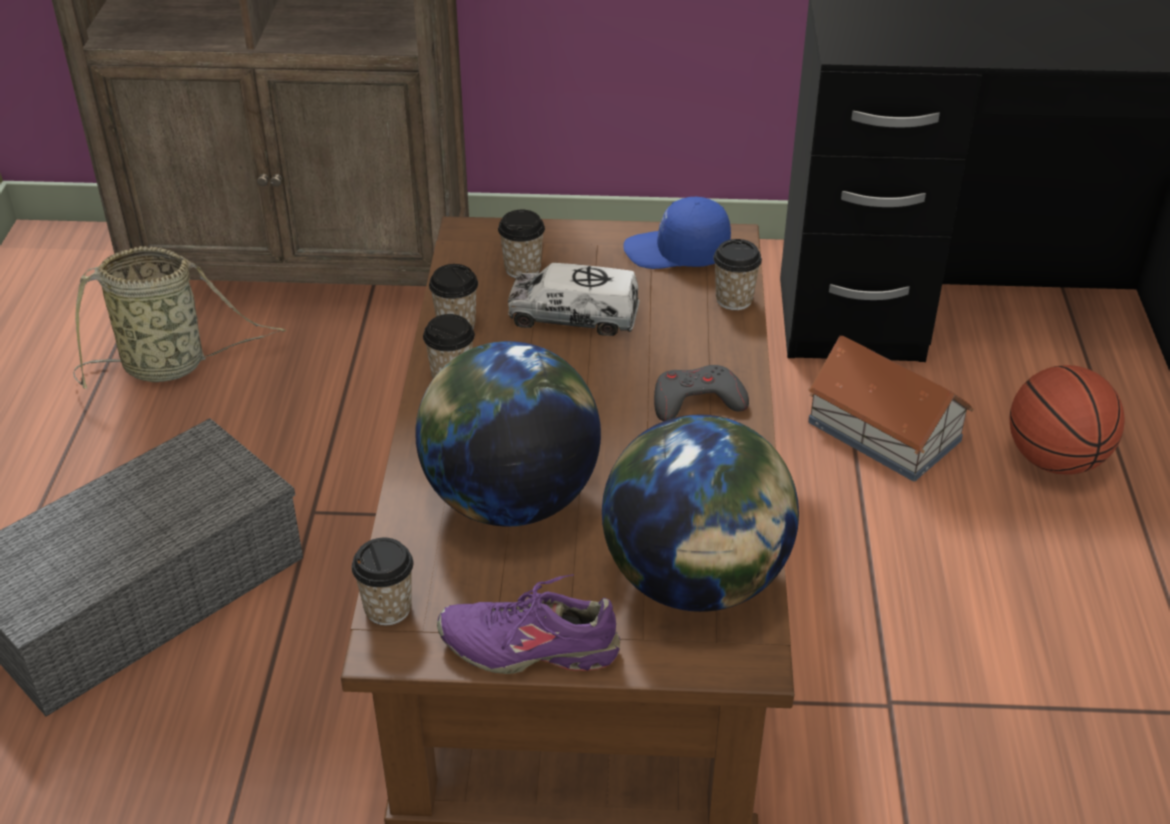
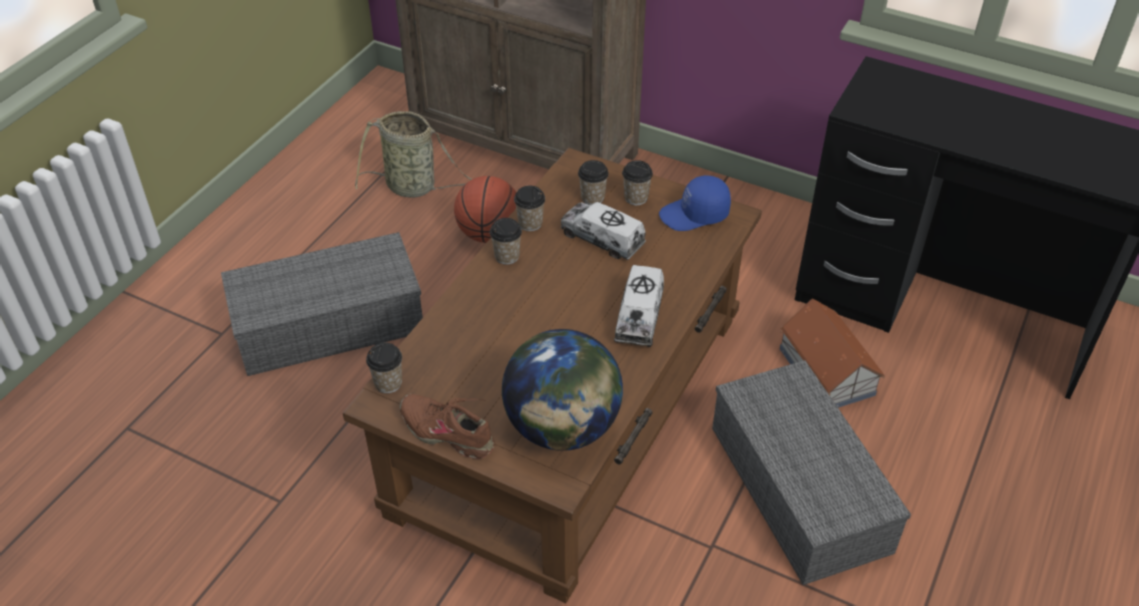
camera: 25 degrees right, 5 degrees up
globe [415,341,601,527] -> none
purple shoe [437,574,621,674] -> brown shoe [400,394,495,459]
blue cap [623,197,731,269] -> blue cap turned 45 degrees counterclockwise [659,175,731,231]
grey game controller [654,365,749,421] -> toy truck [614,265,664,347]
cup [713,239,762,310] -> cup moved to [622,160,653,205]
basketball [1009,365,1125,475] -> basketball moved to [454,176,516,243]
none -> grey storage box [712,360,911,585]

